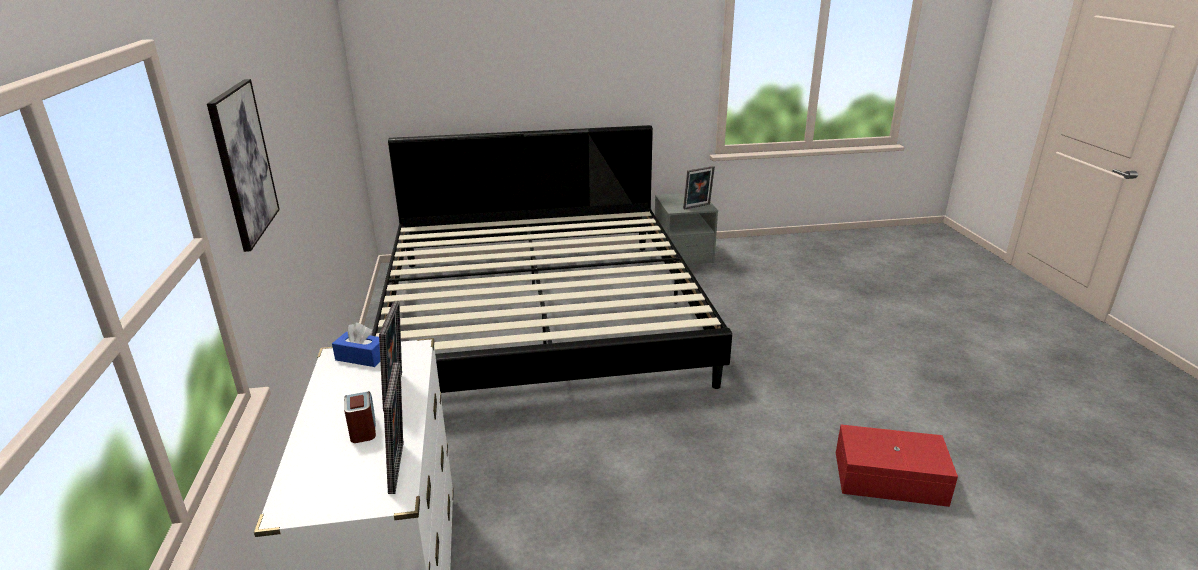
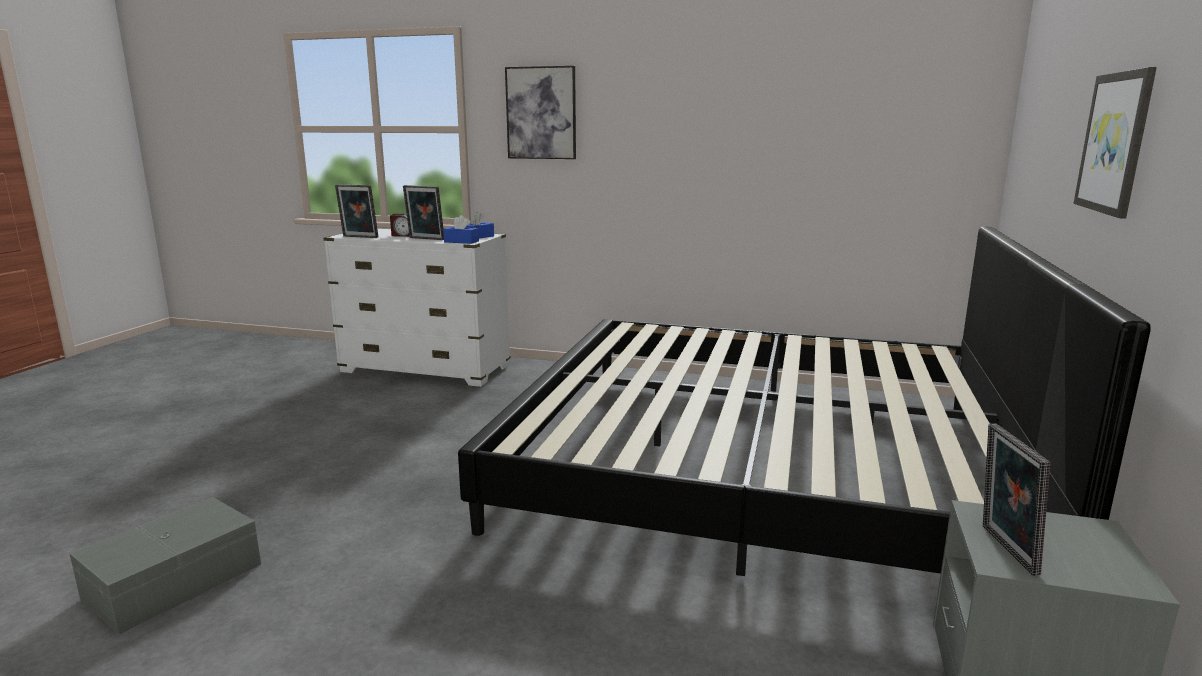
camera: 115 degrees right, 10 degrees down
red storage box [836,425,958,507] -> grey storage box [70,497,261,634]
none -> blue tissue box [443,215,479,244]
none -> picture [1074,67,1157,219]

